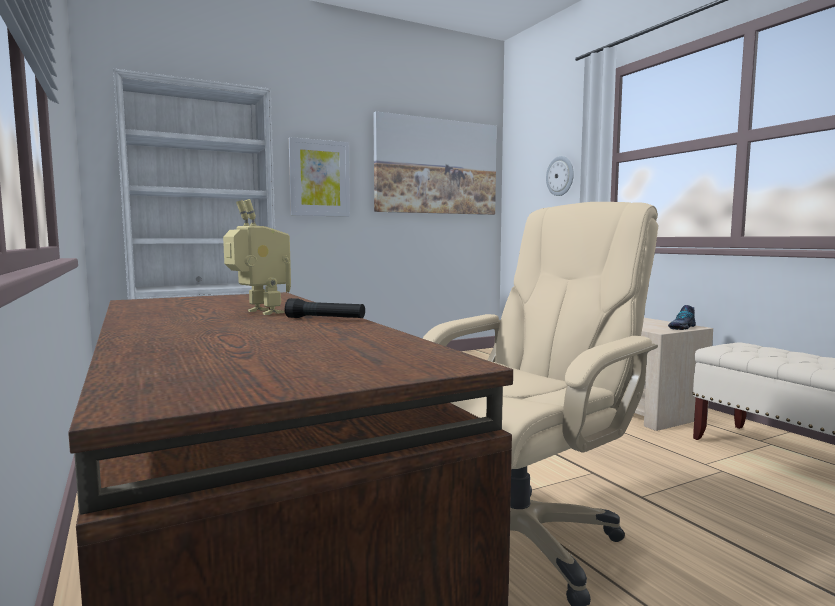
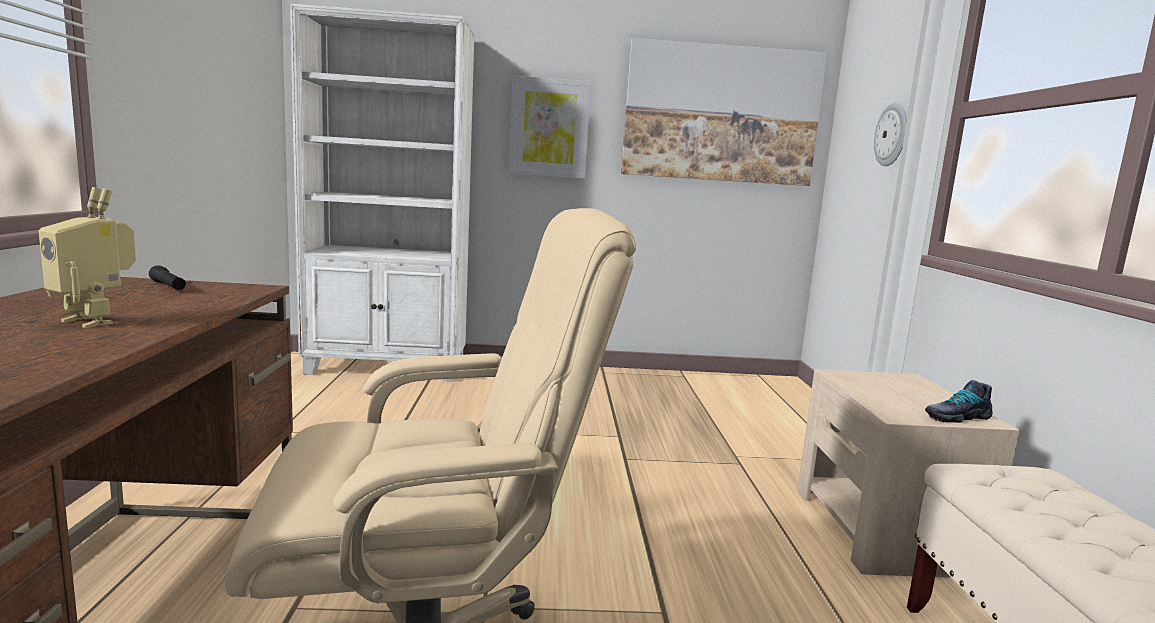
camera: 25 degrees right, 5 degrees up
toy robot [223,199,291,315] -> toy robot turned 135 degrees clockwise [39,187,136,328]
black flashlight [285,298,365,318] -> black flashlight moved to [149,265,186,290]

